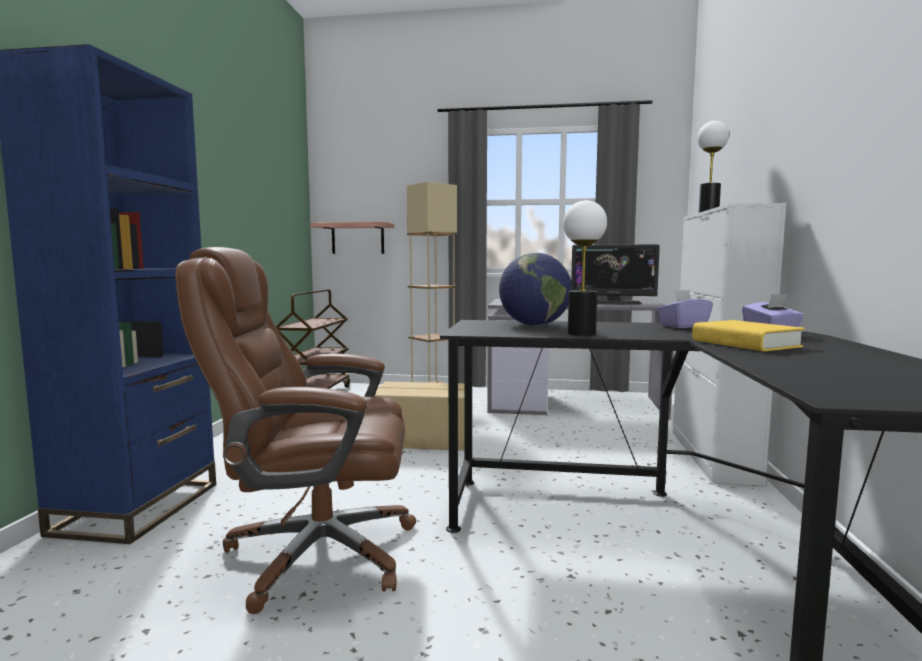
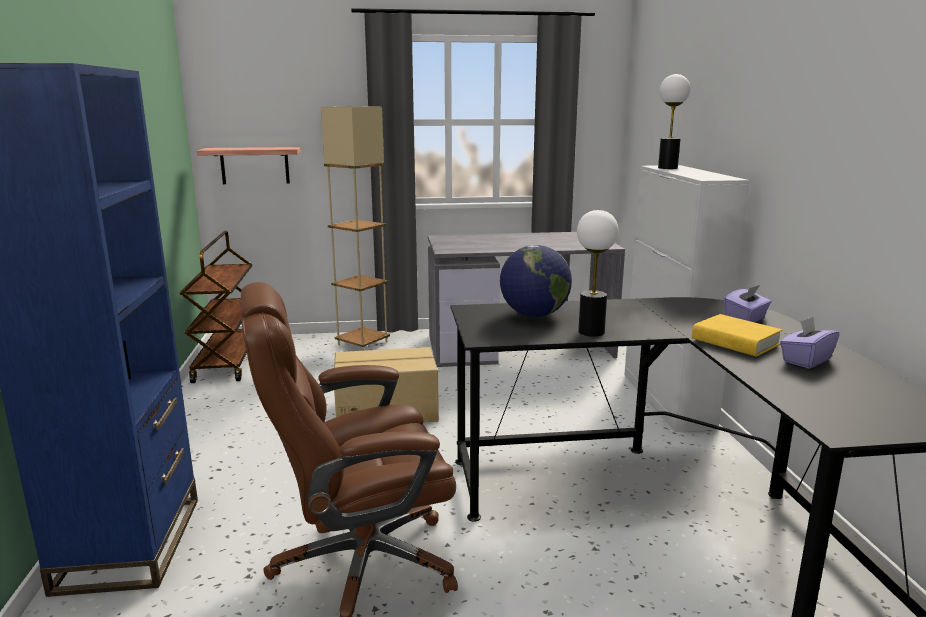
camera: 15 degrees left, 10 degrees up
monitor [571,244,660,305] -> none
purple tissue box [657,289,713,328] -> purple tissue box moved to [780,317,840,369]

